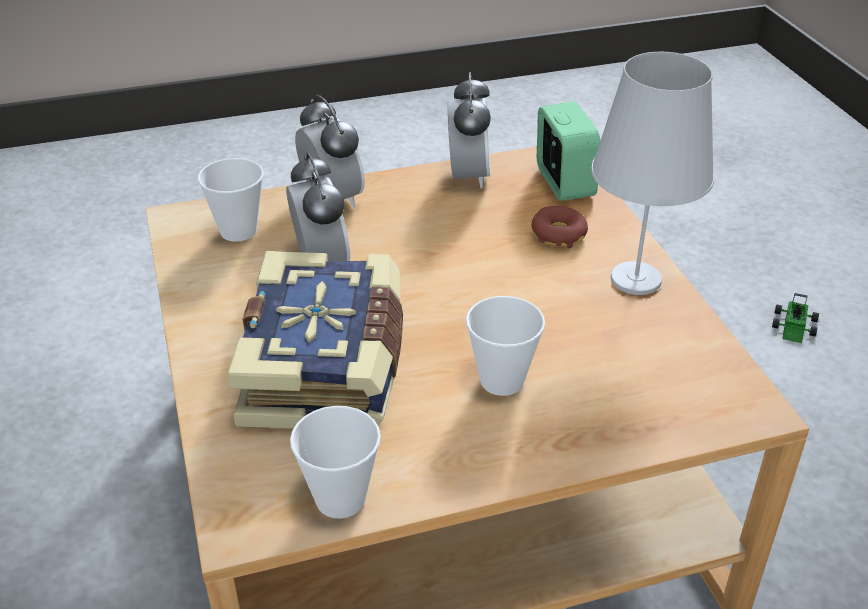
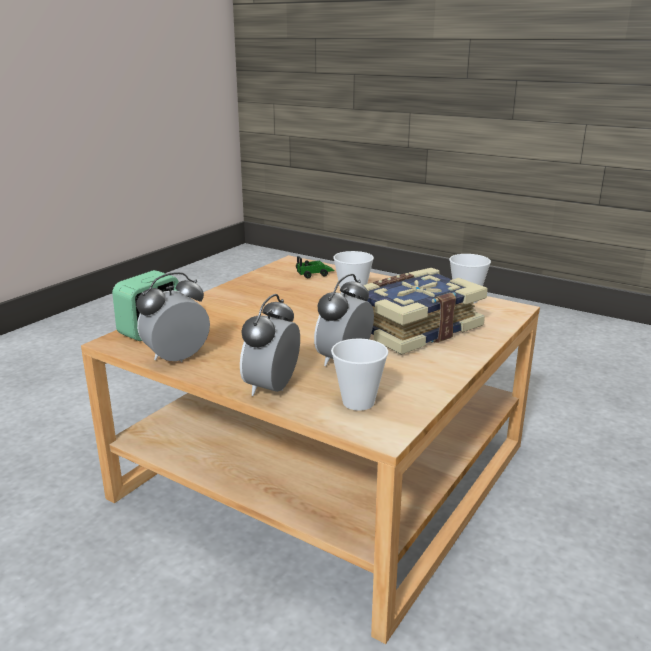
camera: 130 degrees left, 15 degrees down
donut [532,206,588,248] -> none
white table lamp [591,52,714,295] -> none
toy car [772,293,819,343] -> toy car moved to [296,256,335,278]

